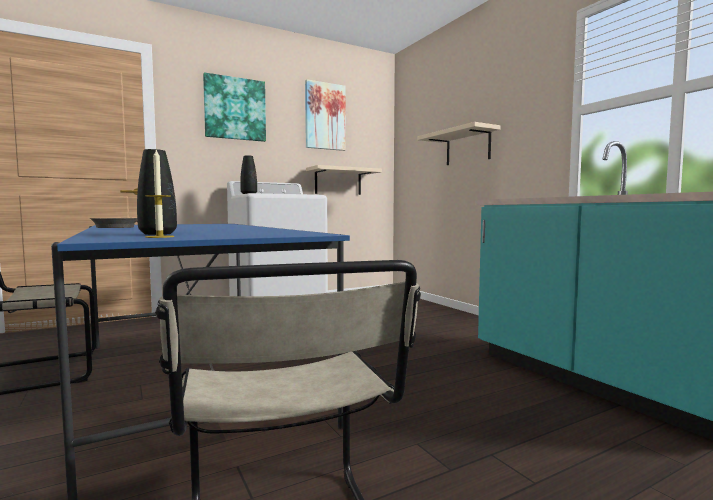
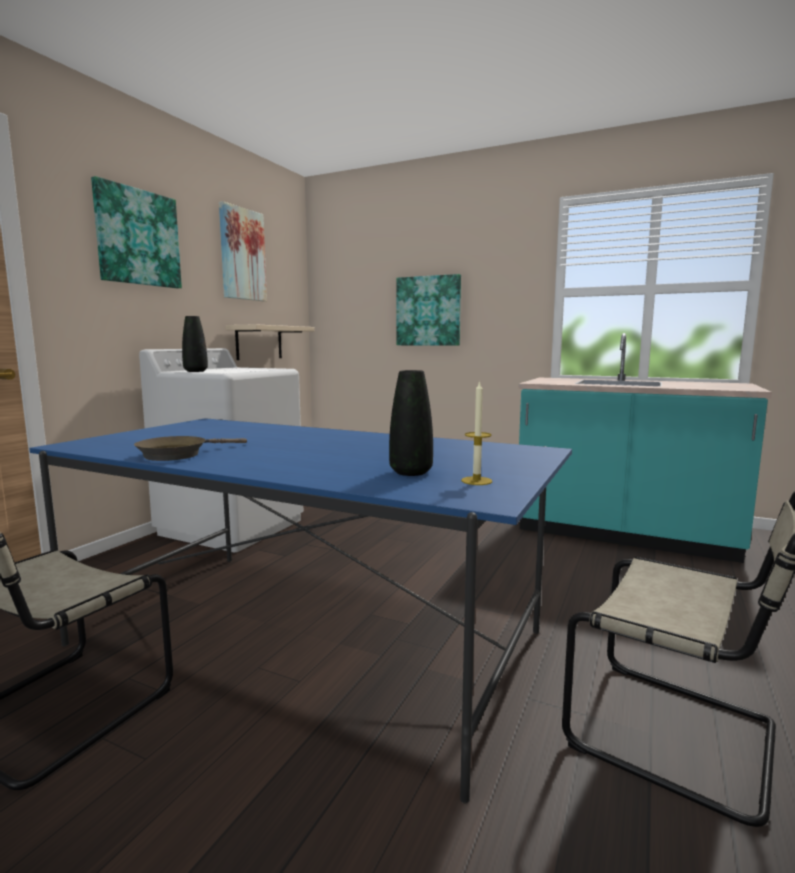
camera: 35 degrees left, 5 degrees up
beige shelf [417,122,500,165] -> picture [396,274,461,346]

